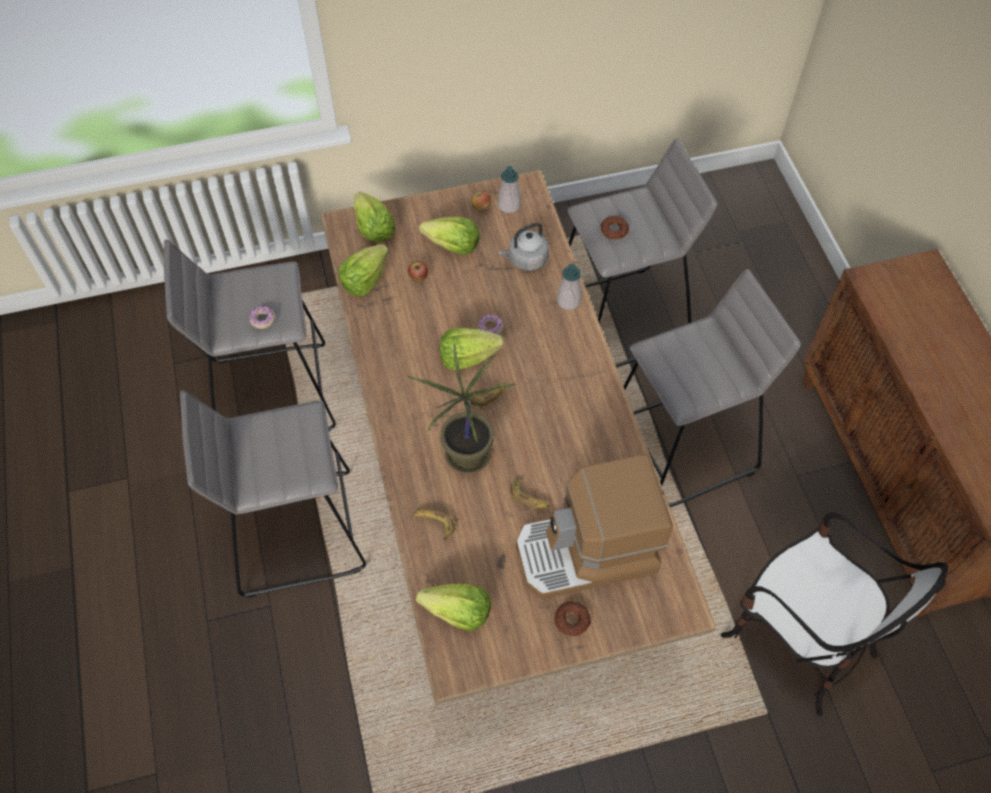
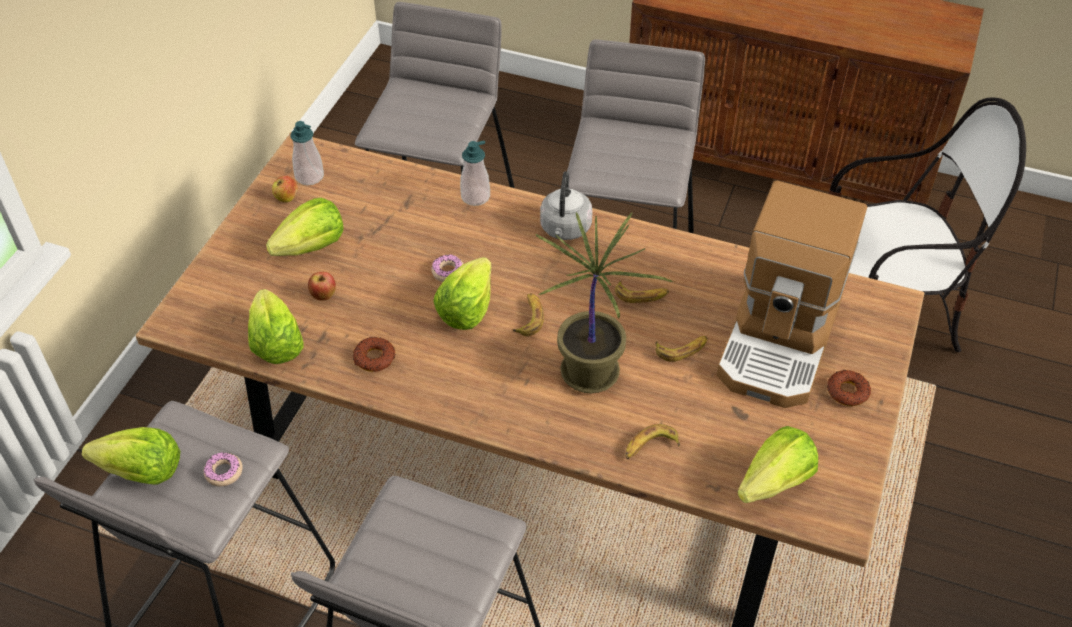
camera: 55 degrees left, 10 degrees down
lettuce [354,192,396,242] -> lettuce moved to [82,427,180,485]
grey kettle [499,223,549,271] -> grey kettle moved to [540,171,593,240]
donut [601,216,629,240] -> donut moved to [353,337,395,372]
none -> banana [615,280,669,303]

